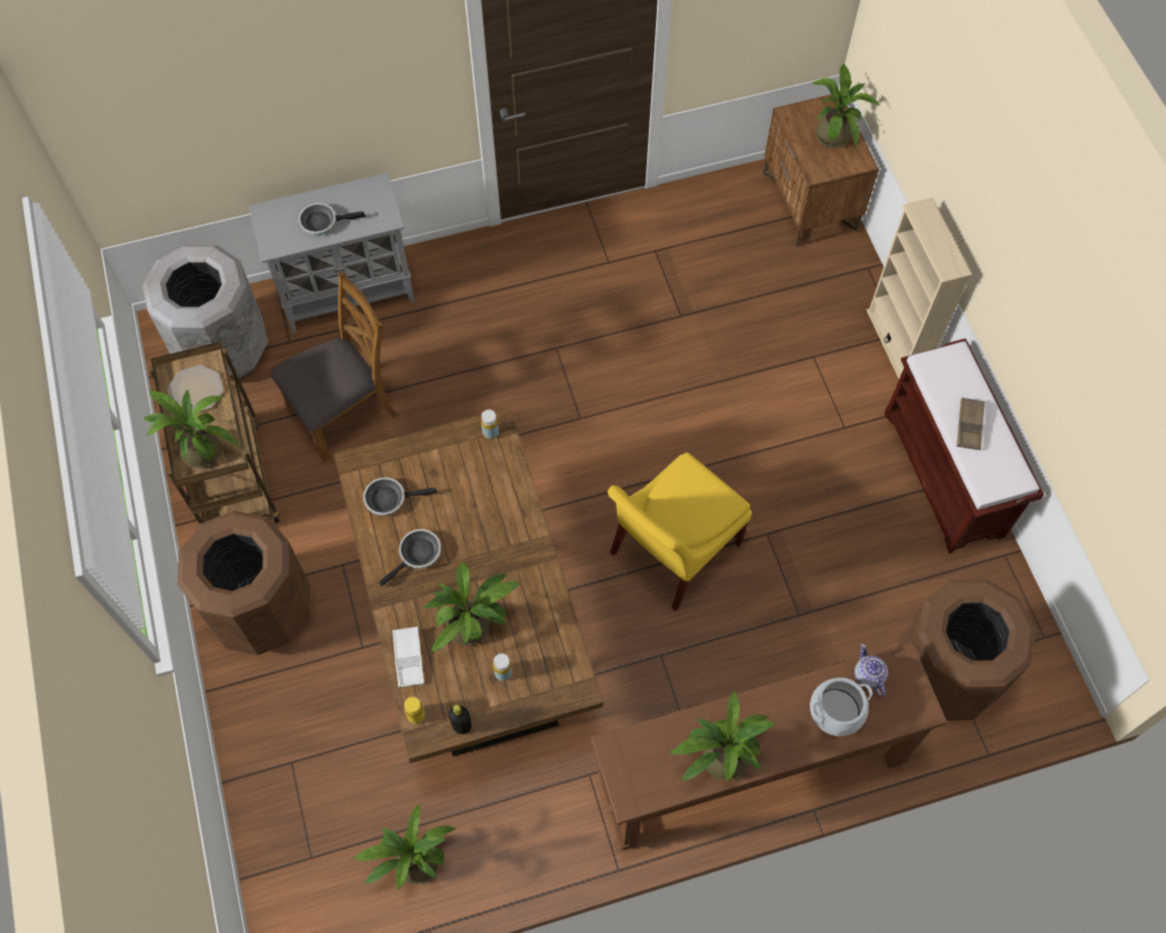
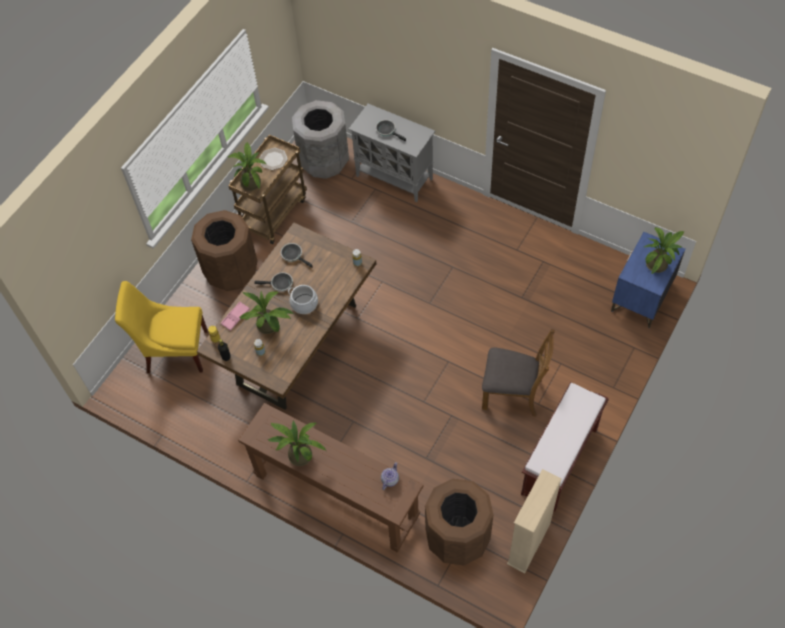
camera: 50 degrees right, 5 degrees down
brown chair [271,272,399,462] -> brown chair moved to [482,329,555,417]
potted plant [353,804,456,891] -> none
white tray [392,627,424,688] -> pink tray [221,302,250,331]
yellow chair [607,452,752,611] -> yellow chair moved to [115,281,208,373]
brown nightstand [763,92,879,247] -> blue nightstand [611,232,686,328]
cooking pot [810,678,873,736] -> cooking pot moved to [288,285,318,314]
beige bookcase [866,198,972,379] -> beige bookcase moved to [507,469,562,574]
brown tray [957,397,985,450] -> none

